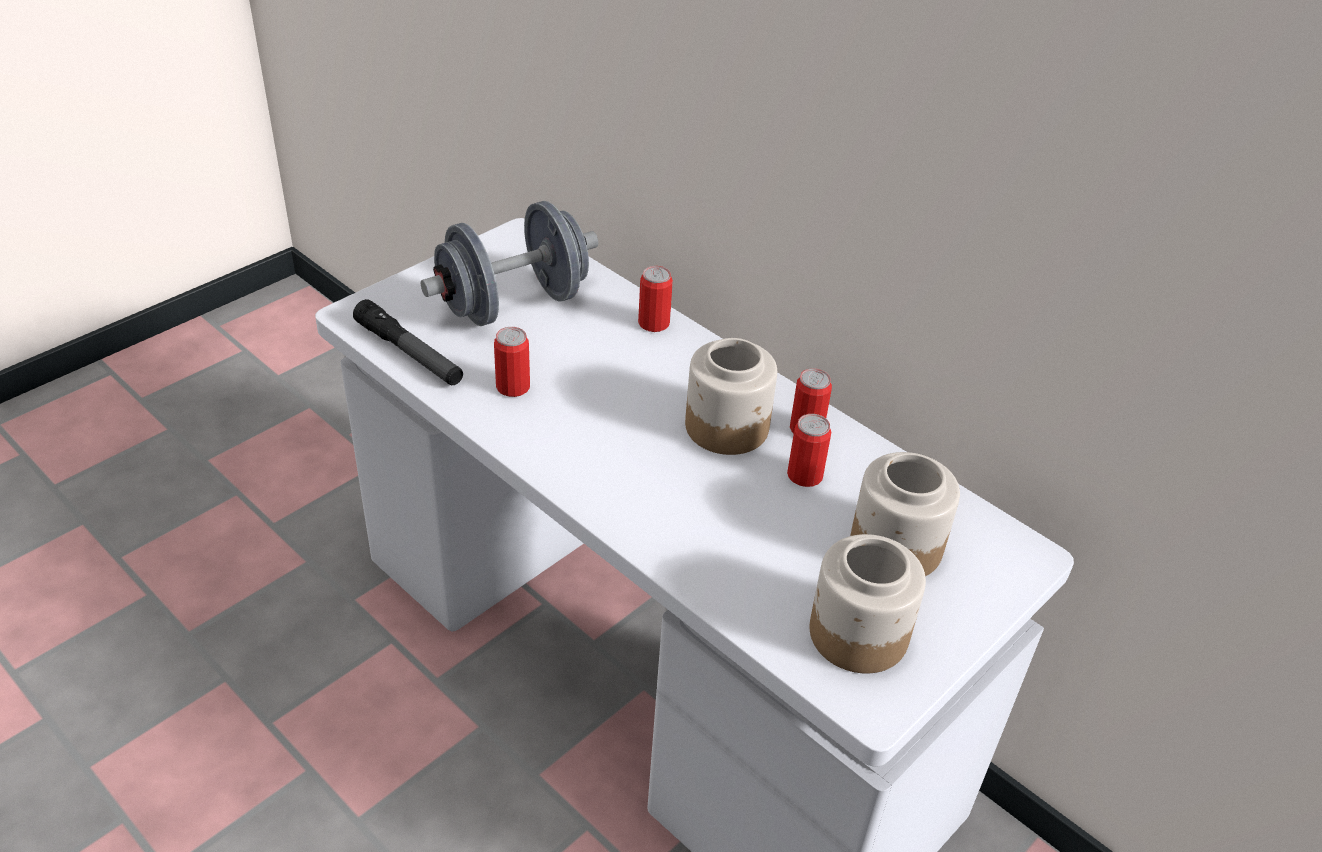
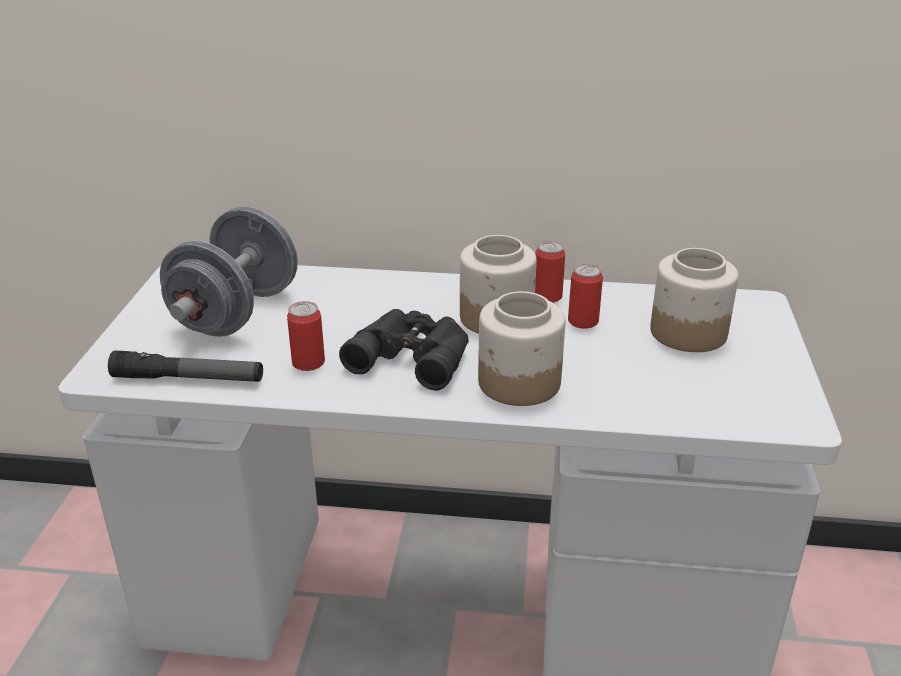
camera: 35 degrees left, 10 degrees down
can [638,266,673,332] -> none
jar [810,534,926,674] -> jar moved to [478,291,565,406]
none -> black binoculars [339,309,469,391]

